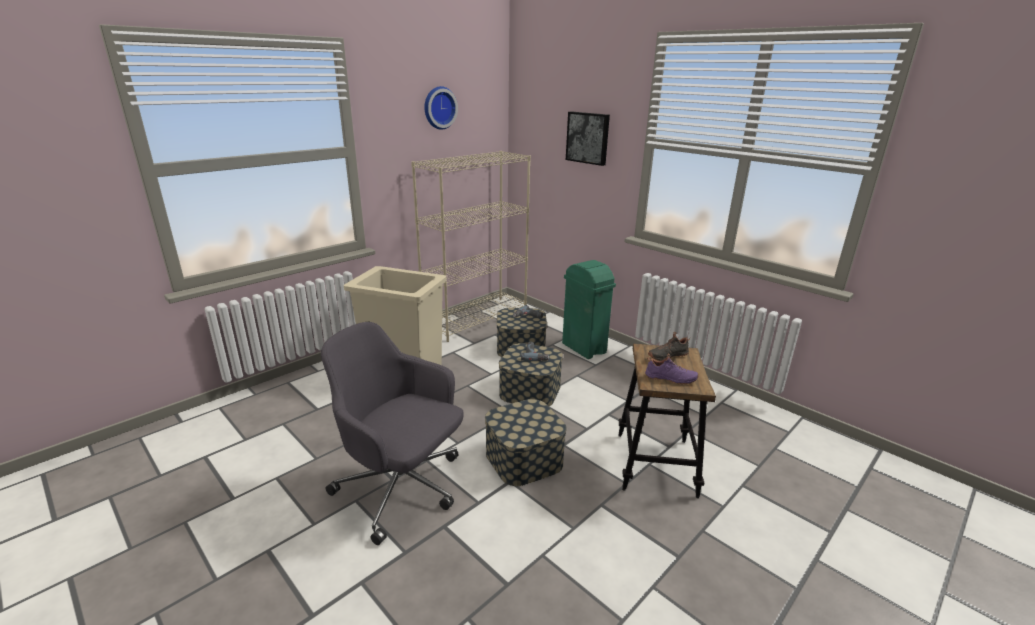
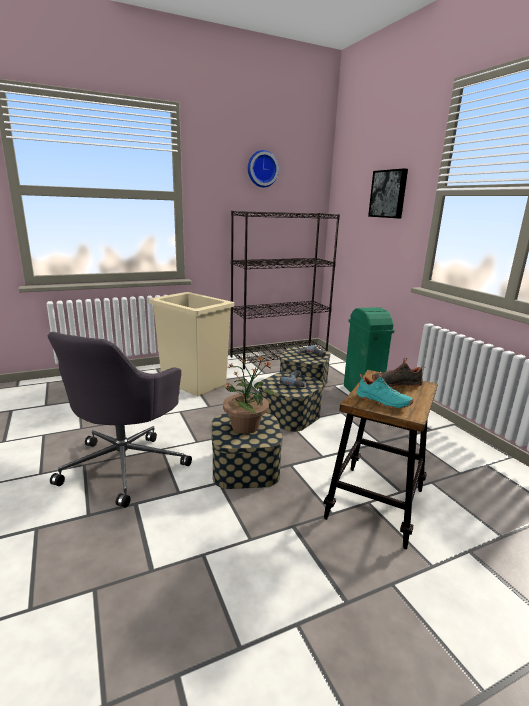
camera: 20 degrees right, 5 degrees down
grey office chair [321,322,464,545] -> grey office chair turned 120 degrees counterclockwise [48,332,192,508]
beige bookcase [411,151,531,342] -> black bookcase [230,211,340,369]
purple shoe [645,354,699,385] -> turquoise shoe [356,371,413,409]
none -> potted plant [223,357,276,434]

